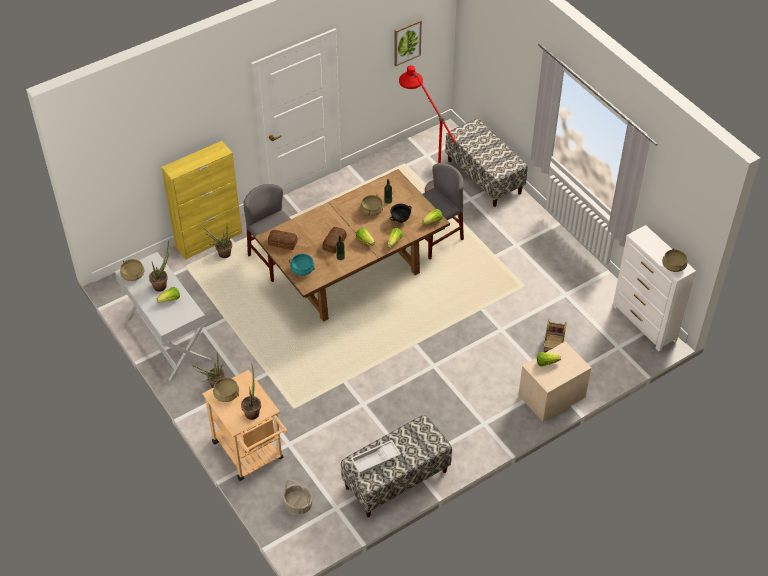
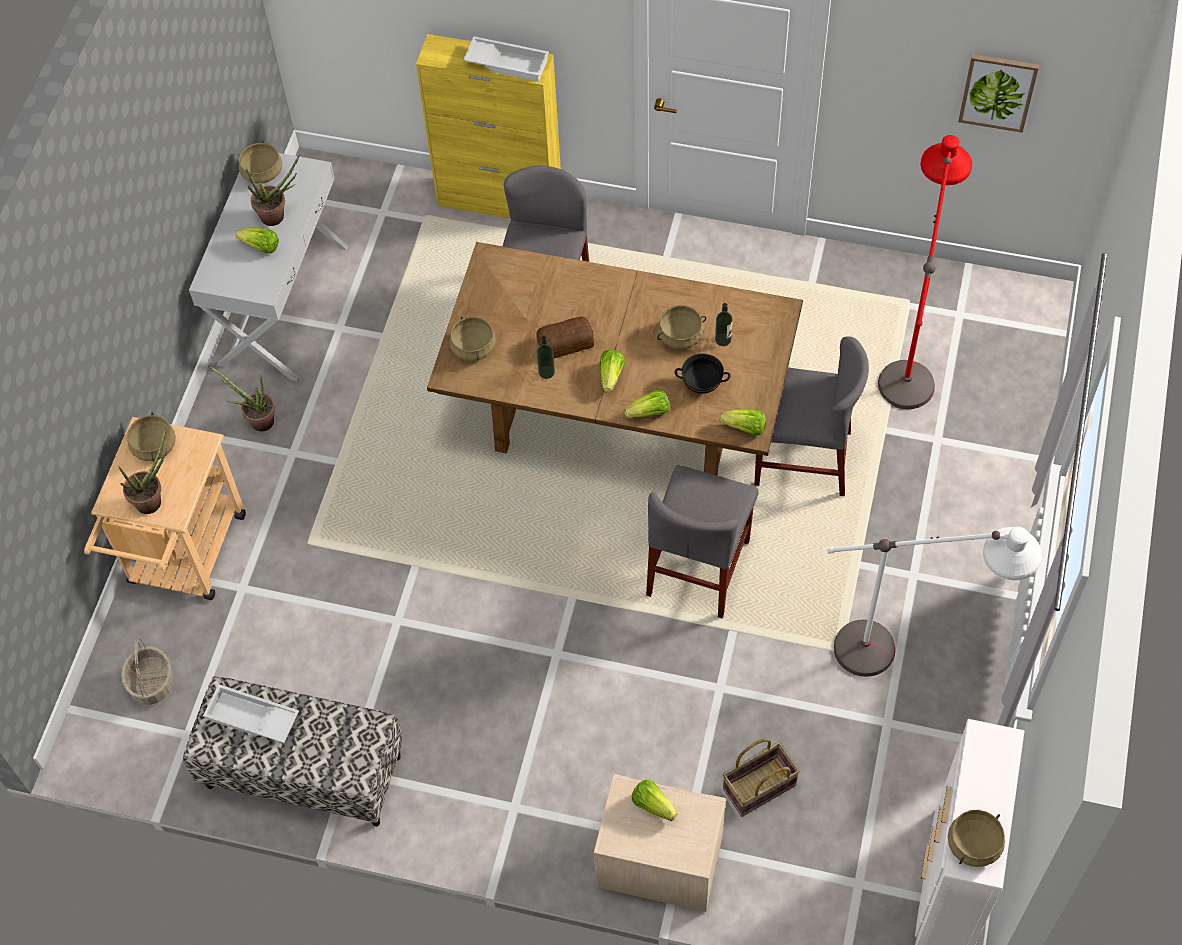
camera: 50 degrees right, 10 degrees up
potted plant [200,225,232,258] -> none
bread [268,230,298,250] -> none
turquoise cooking pot [289,254,315,276] -> beige cooking pot [449,316,496,361]
bench [445,118,528,207] -> none
none -> white tray [463,36,549,82]
none -> grey chair [646,465,759,619]
none -> white floor lamp [827,527,1042,677]

